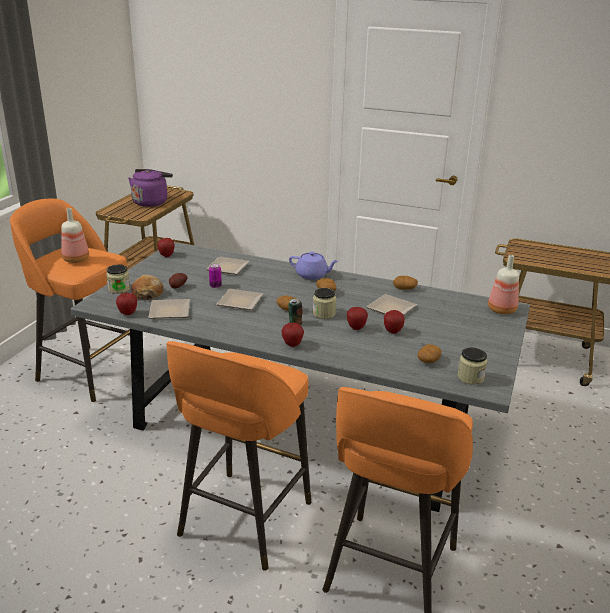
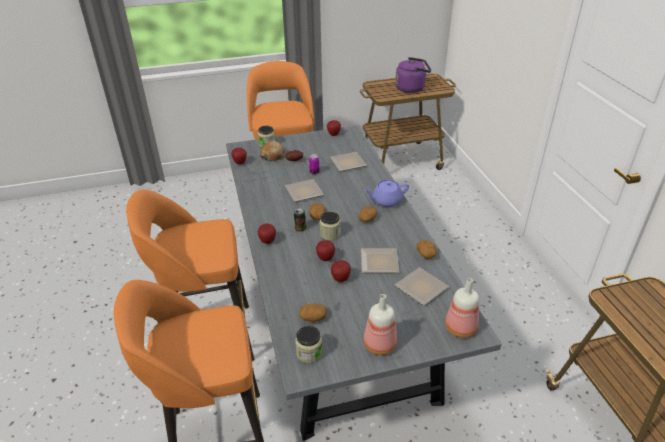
camera: 55 degrees right, 10 degrees up
bottle [61,208,89,263] -> bottle moved to [363,294,397,355]
plate [148,299,190,319] -> plate moved to [395,267,449,306]
purple teapot [289,251,338,280] -> purple teapot turned 90 degrees clockwise [364,180,409,207]

